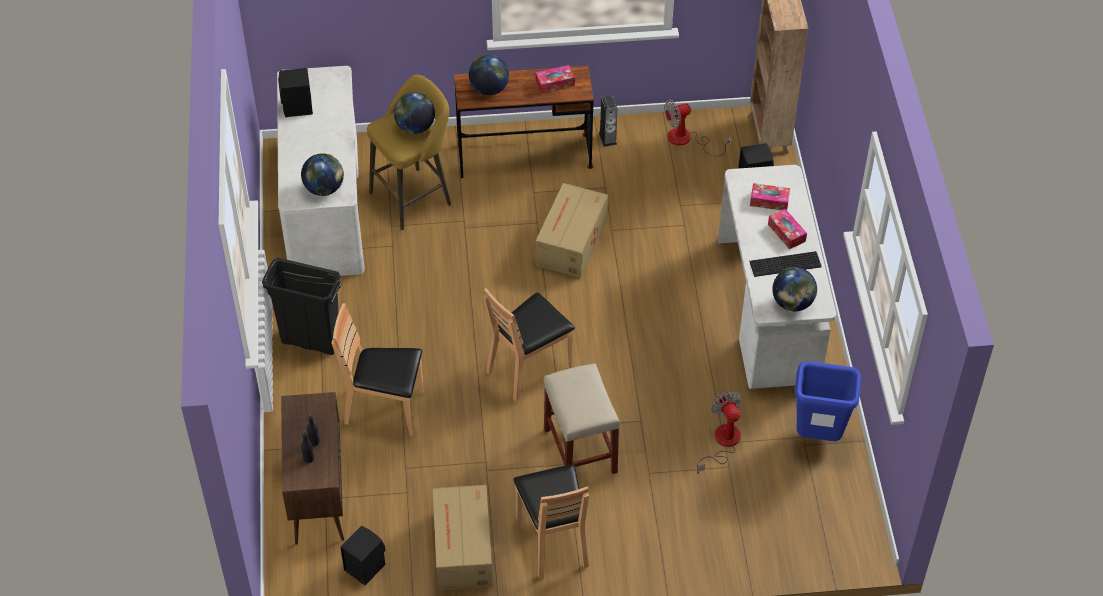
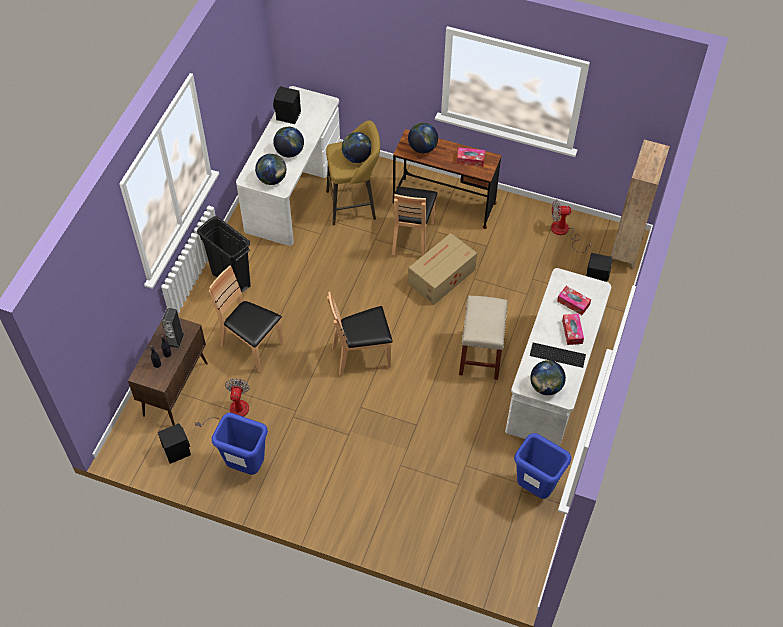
camera: 25 degrees right, 5 degrees up
cardboard box [433,485,493,590] -> blue trash can [212,413,268,475]
brown chair [513,464,589,579] -> brown chair moved to [392,187,438,257]
beige stool [544,363,620,474] -> beige stool moved to [459,296,508,380]
speaker [599,95,617,147] -> speaker moved to [162,308,184,348]
fan [697,391,742,473] -> fan moved to [195,378,250,427]
none -> globe [273,126,304,157]

